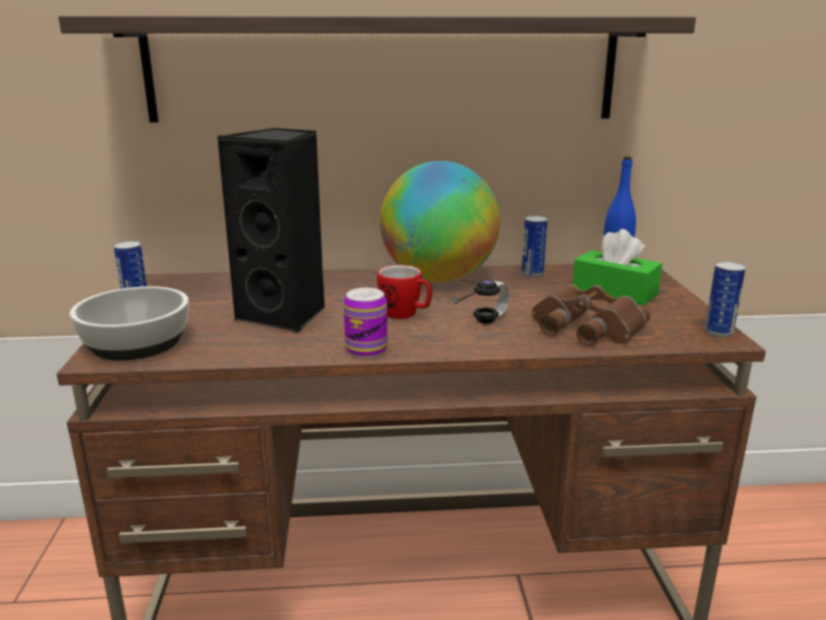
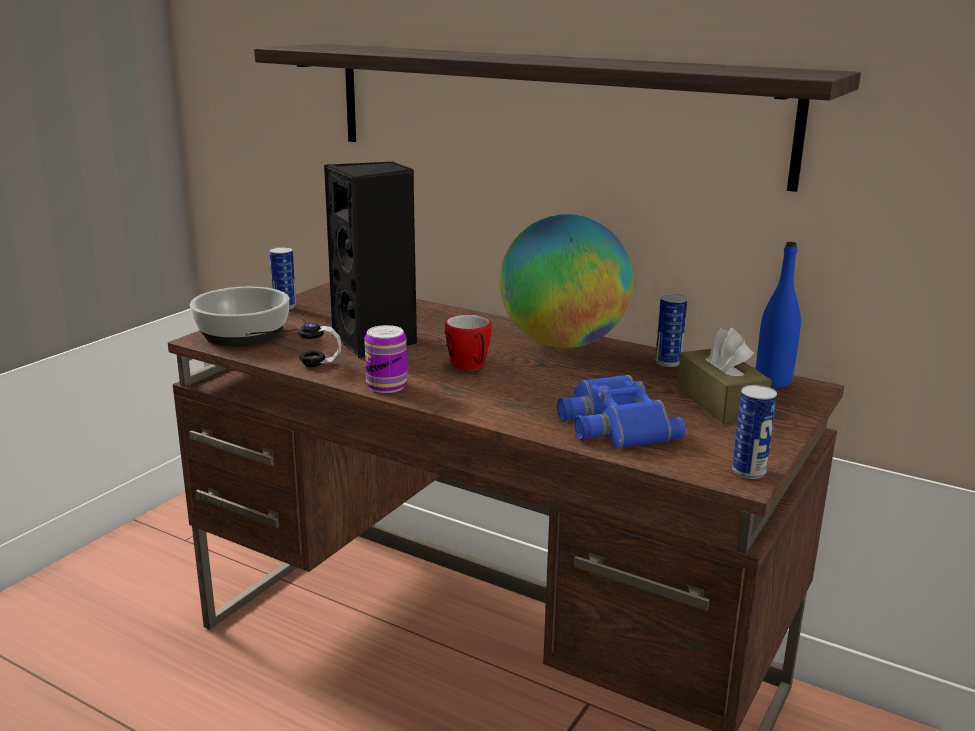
camera: 35 degrees right, 0 degrees up
headphones [453,279,509,324] -> headphones moved to [244,317,342,367]
brown binoculars [532,284,650,345] -> blue binoculars [557,375,686,449]
green tissue box [573,229,662,306] -> brown tissue box [677,328,772,424]

